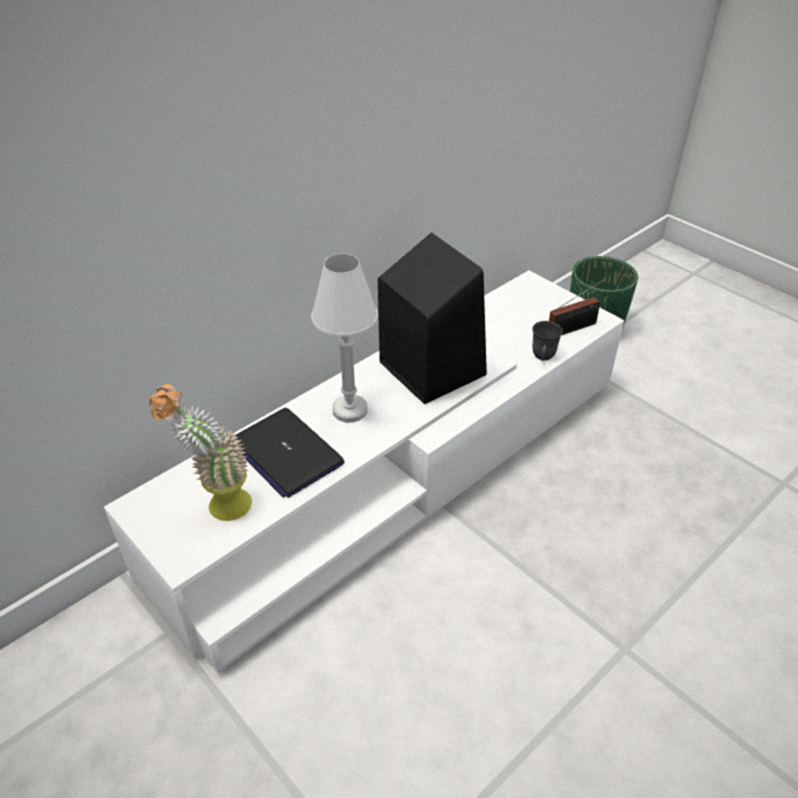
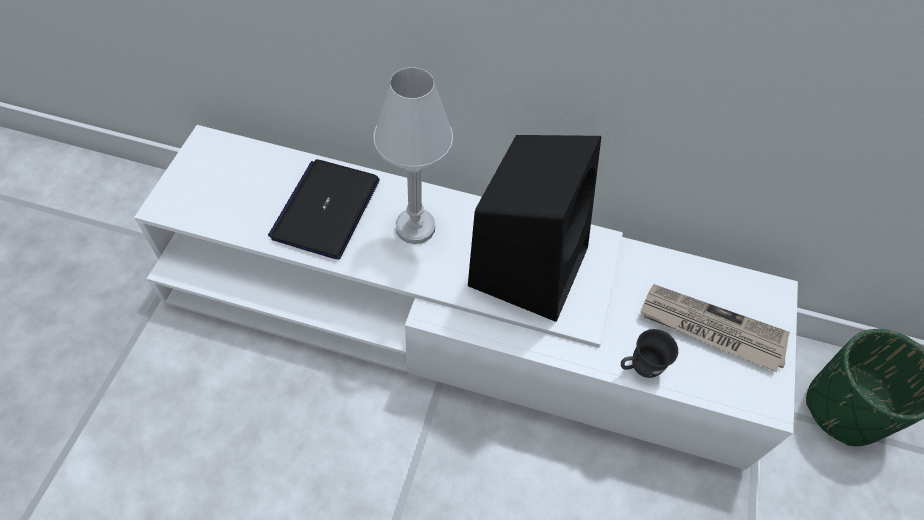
camera: 55 degrees right, 15 degrees up
potted plant [149,384,252,521] -> none
radio [549,278,606,335] -> none
none -> newspaper [640,284,790,372]

